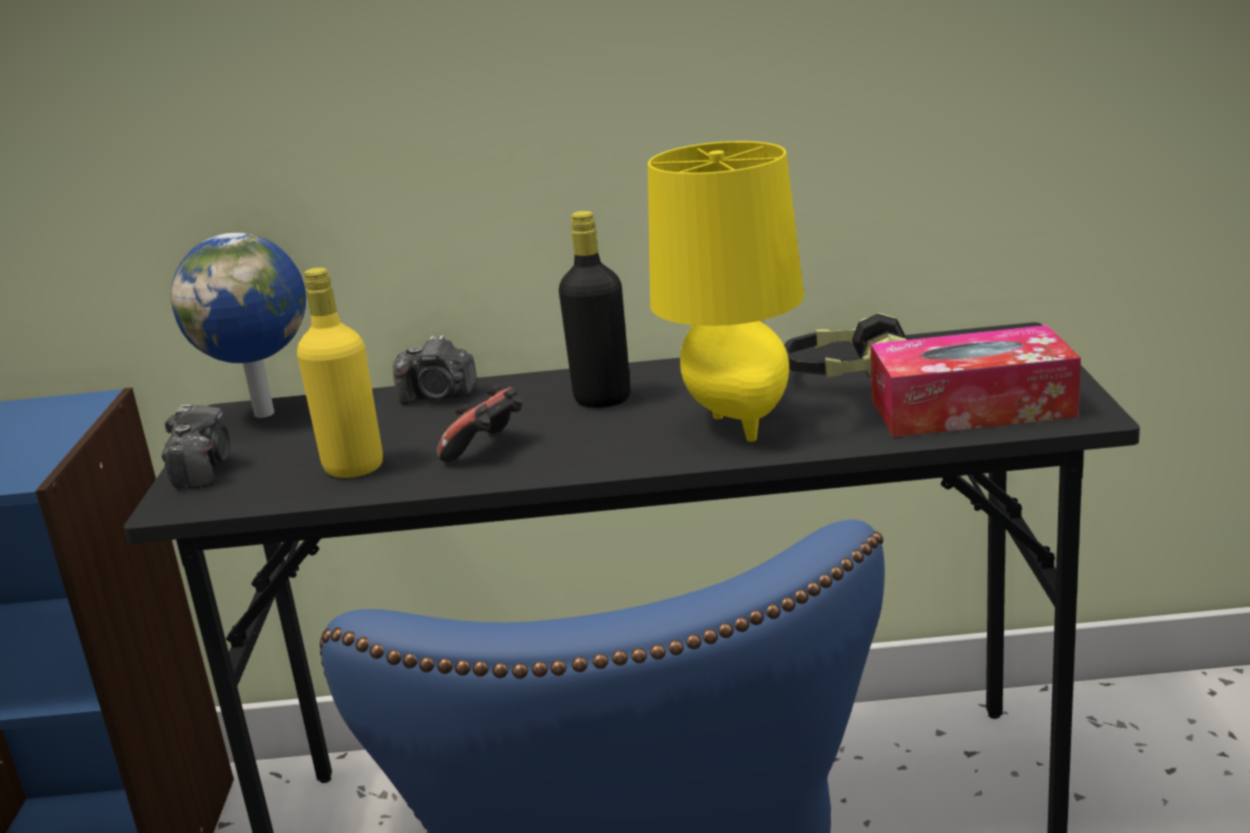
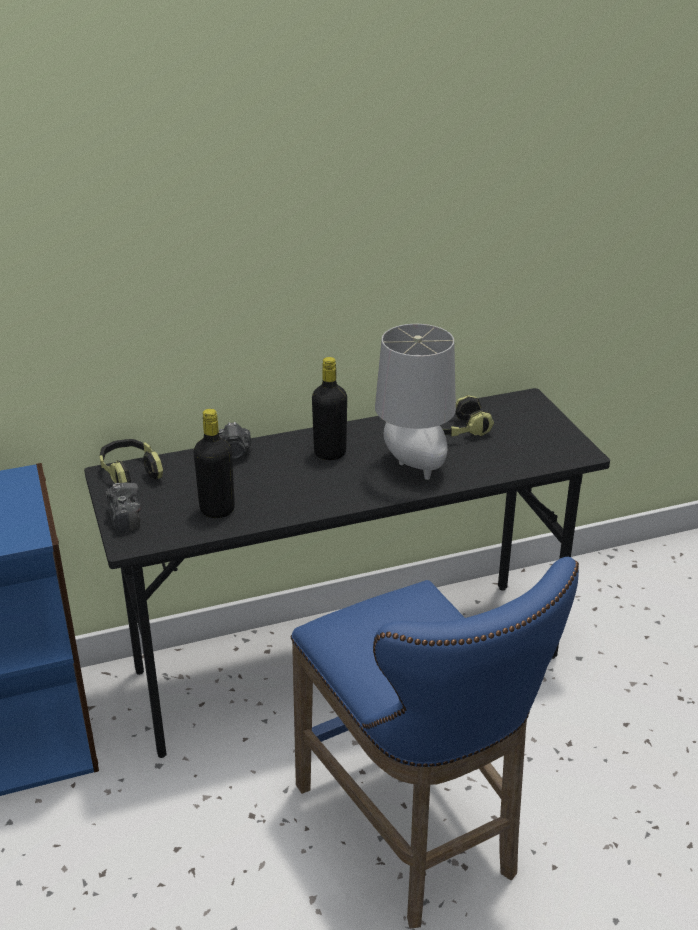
camera: 20 degrees left, 10 degrees up
globe [171,233,306,418] -> headphones [99,439,163,483]
yellow bottle [297,268,383,478] -> black bottle [193,409,235,518]
game controller [437,384,523,462] -> none
yellow table lamp [648,141,804,442] -> grey table lamp [375,324,456,480]
tissue box [870,325,1081,437] -> none

